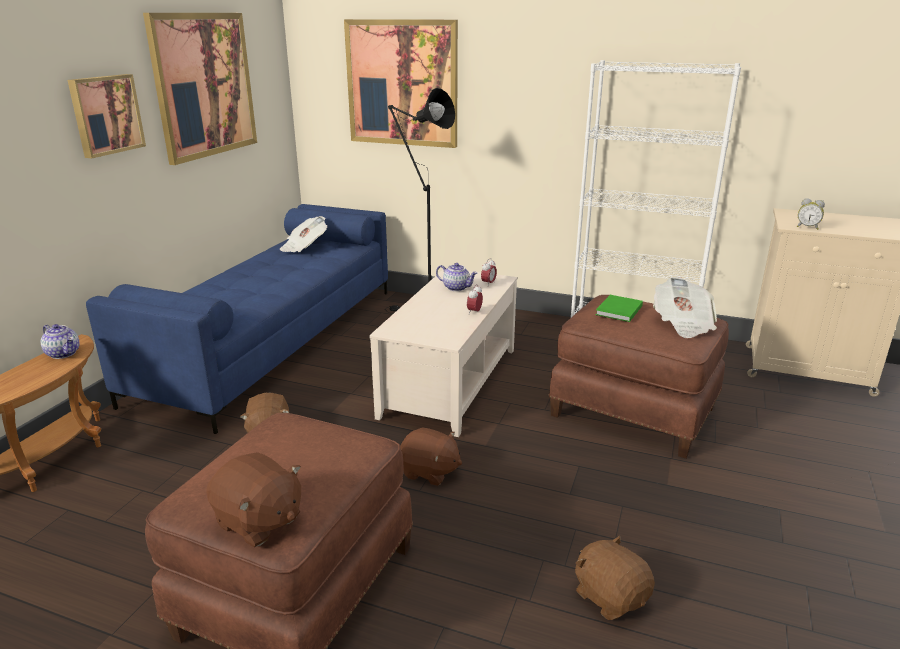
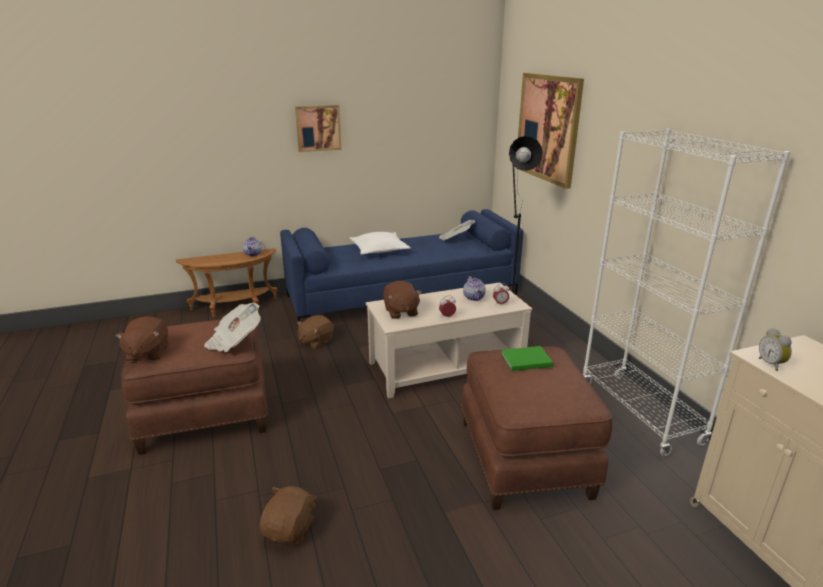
camera: 50 degrees right, 0 degrees up
picture [143,13,257,165] -> none
brown plush toy [400,428,462,486] -> brown plush toy moved to [383,281,421,319]
newspaper [653,277,717,338] -> newspaper moved to [204,303,261,352]
none -> white pillow [350,232,411,255]

